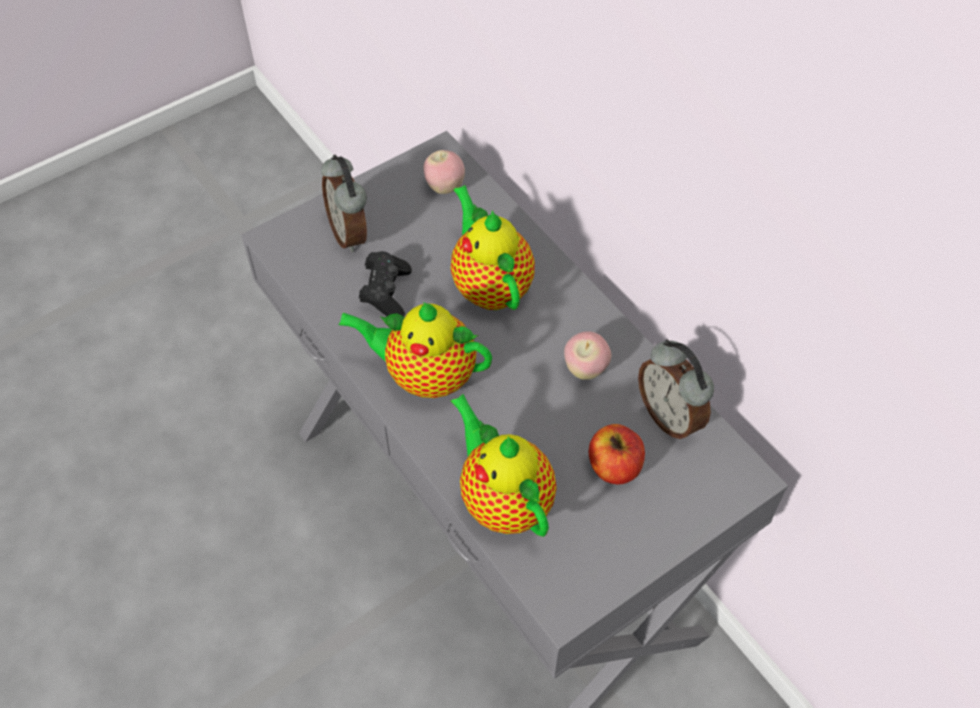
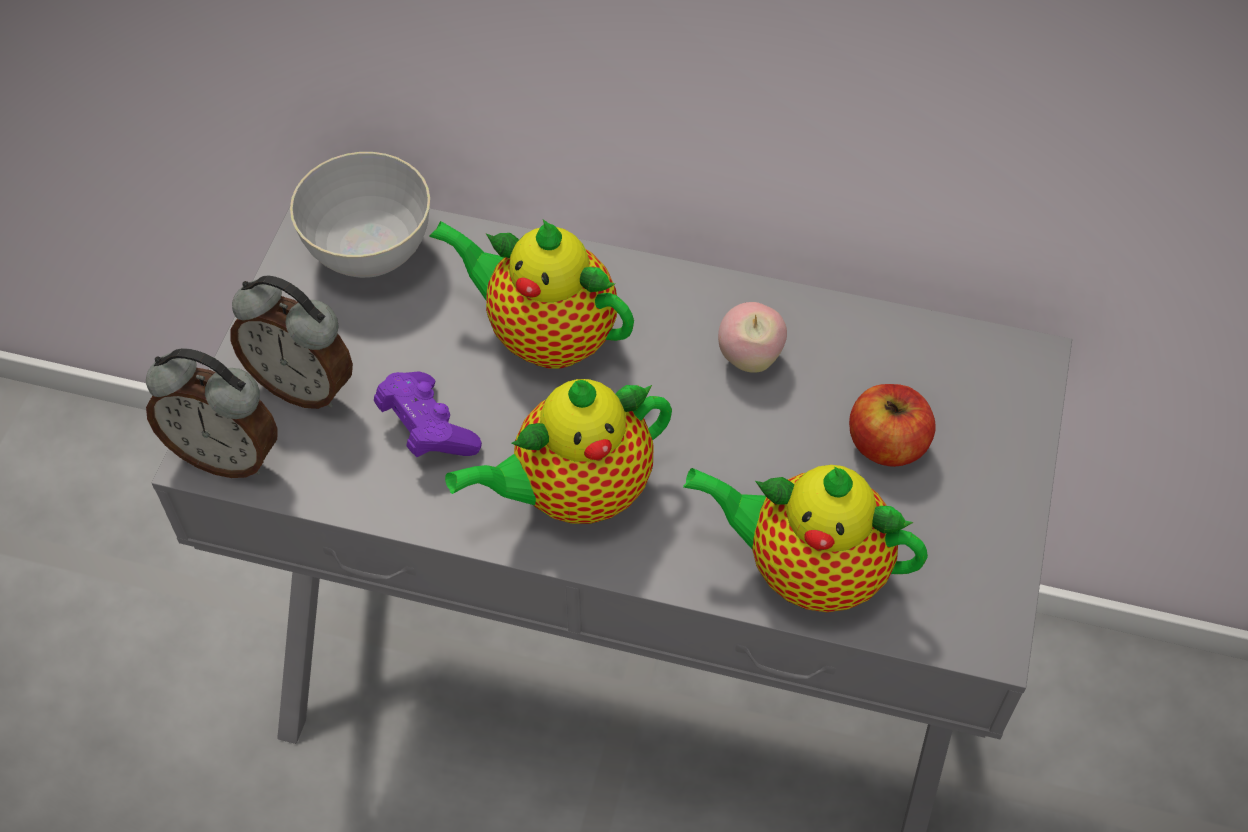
camera: 40 degrees left, 0 degrees up
black game controller [359,251,412,316] -> purple game controller [374,371,482,457]
apple [423,150,465,194] -> grey bowl [290,152,430,278]
alarm clock [638,340,714,440] -> alarm clock moved to [146,348,278,478]

